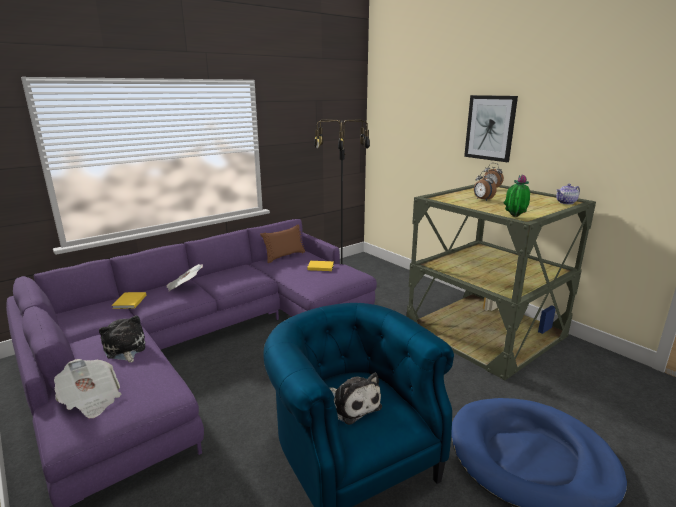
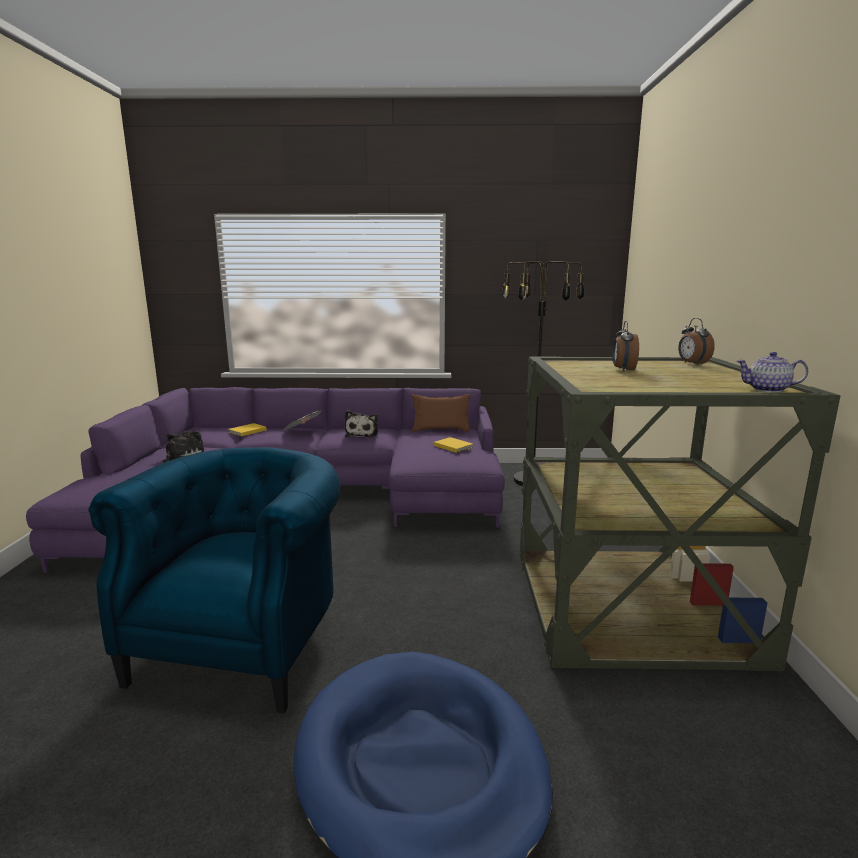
camera: 40 degrees right, 5 degrees down
newspaper [54,359,122,418] -> none
plush toy [330,373,382,425] -> plush toy moved to [345,410,378,438]
picture [464,95,518,162] -> none
potted plant [503,174,530,217] -> none

